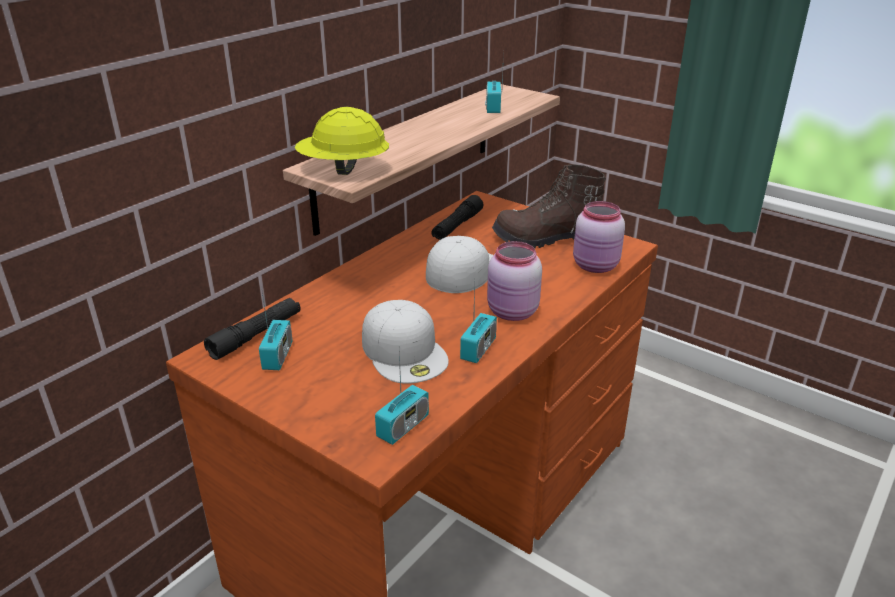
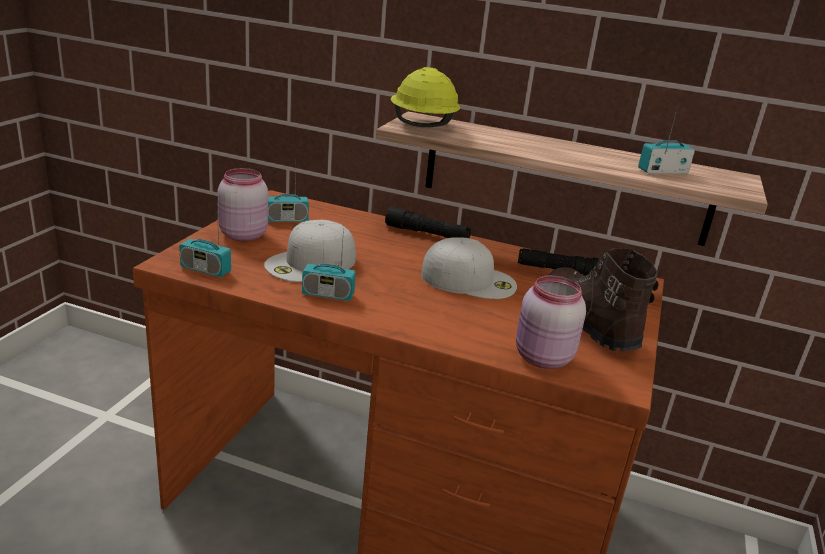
camera: 70 degrees right, 5 degrees down
black flashlight [204,298,301,360] -> black flashlight moved to [385,207,471,238]
pink jar [487,241,542,321] -> pink jar moved to [218,168,268,241]

